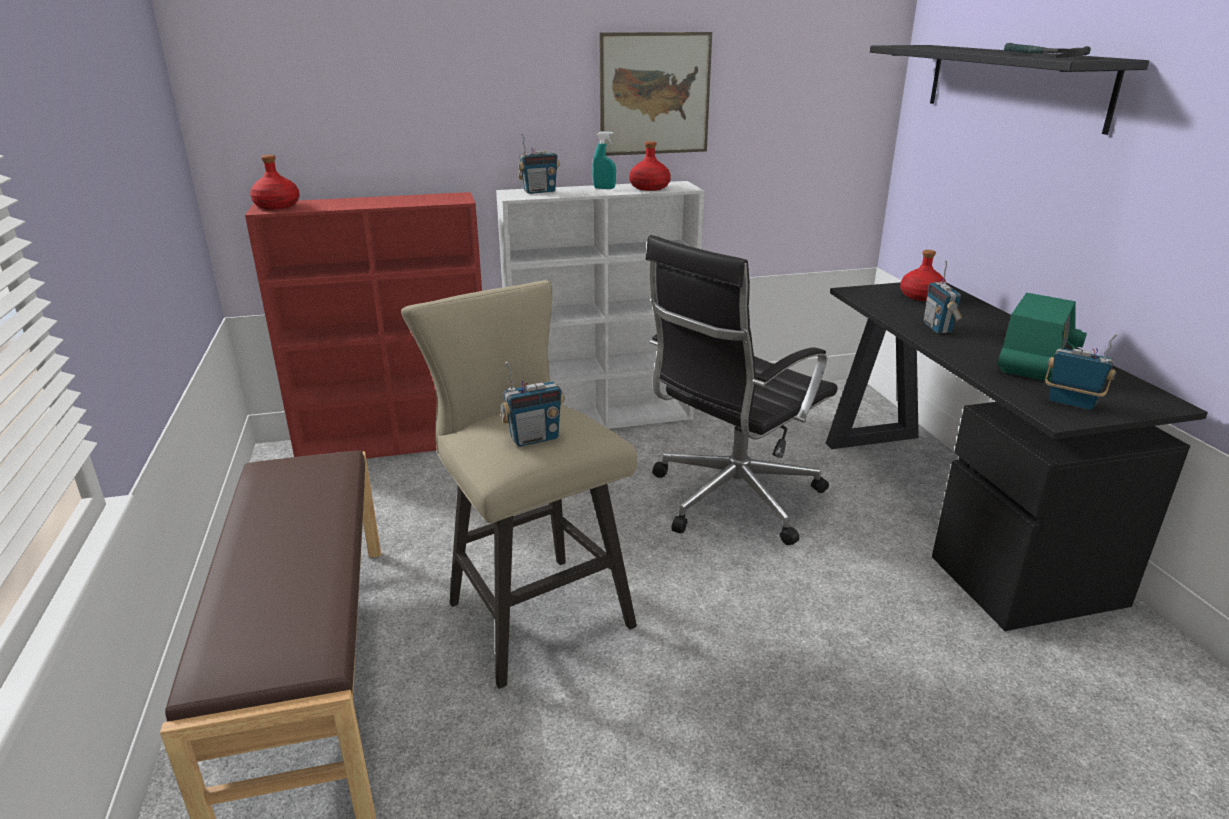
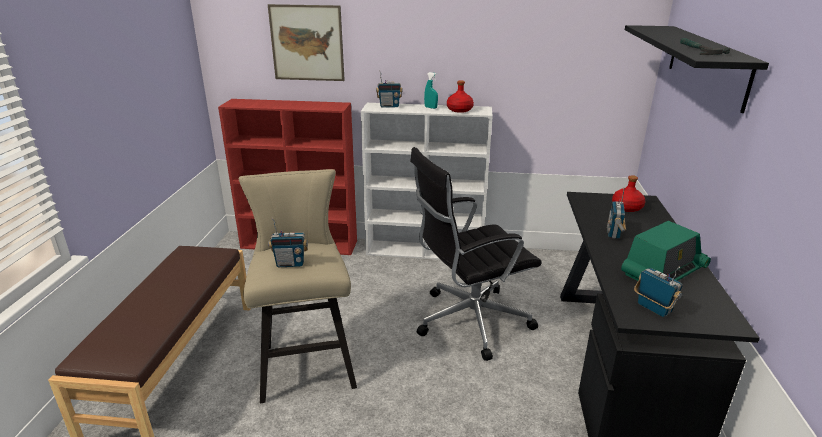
camera: 20 degrees right, 0 degrees up
red bottle [250,155,300,210] -> none
picture [599,32,712,156] -> picture moved to [268,4,345,81]

